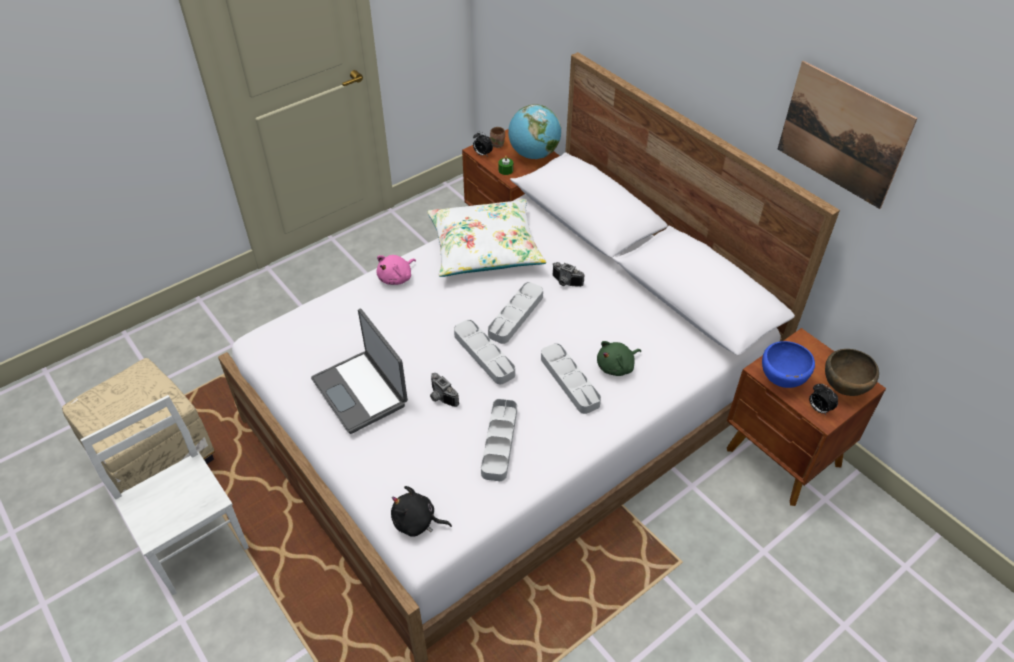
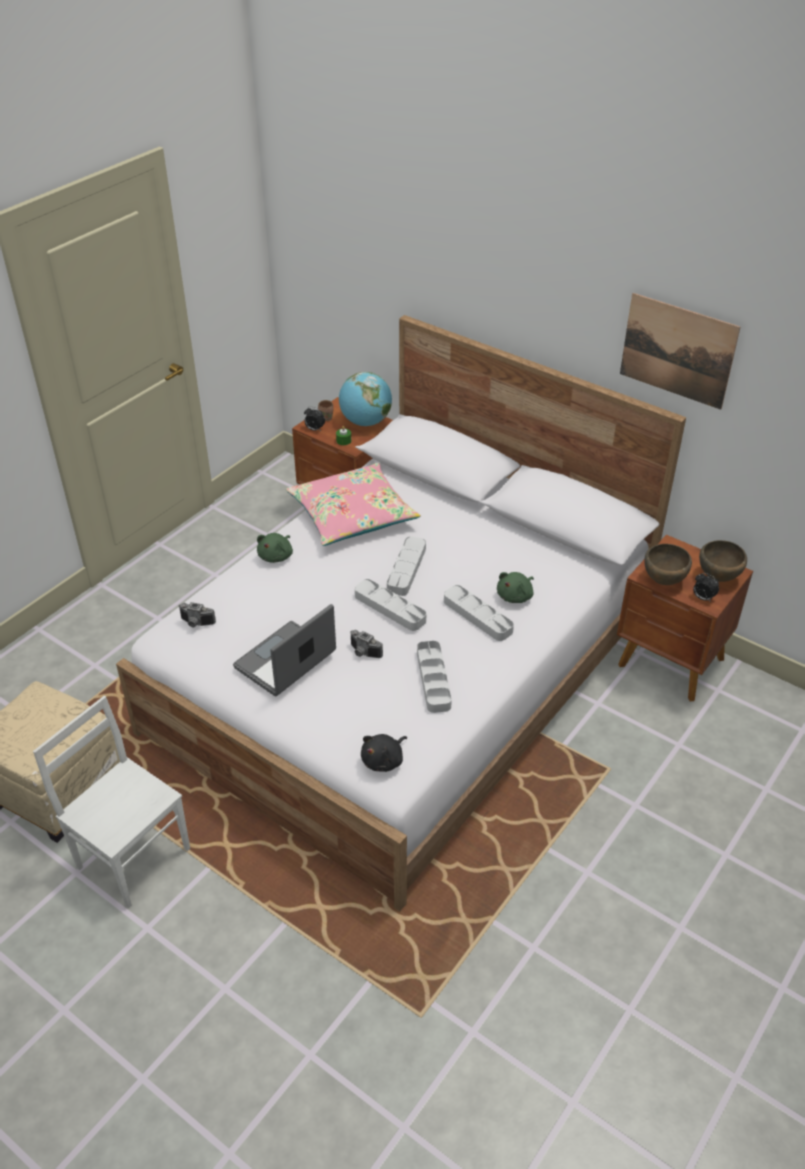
camera: 15 degrees left, 5 degrees down
laptop [311,309,408,434] -> laptop turned 90 degrees clockwise [233,604,336,696]
pink plush toy [376,255,416,285] -> green plush toy [257,533,293,563]
black plush toy [391,486,452,537] -> black plush toy turned 45 degrees counterclockwise [361,734,407,772]
white pillow [427,199,547,277] -> pink pillow [286,463,421,546]
camera [553,262,585,287] -> camera moved to [179,602,216,627]
blue bowl [762,341,815,388] -> brown bowl [644,544,692,585]

